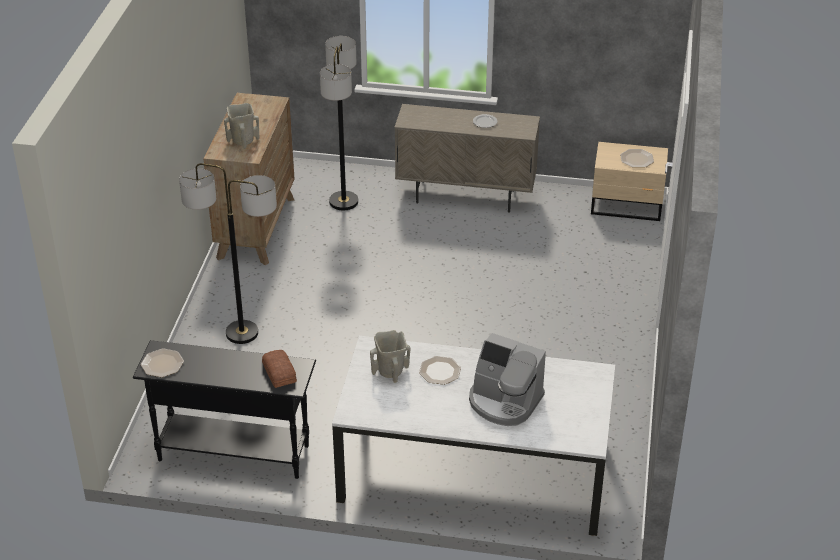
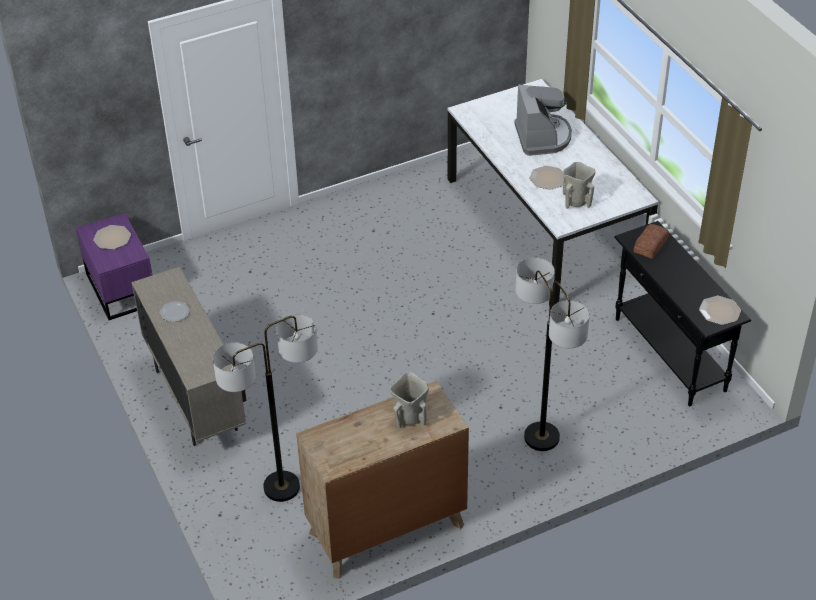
camera: 125 degrees left, 5 degrees up
beige nightstand [591,142,668,221] -> purple nightstand [76,213,152,320]

